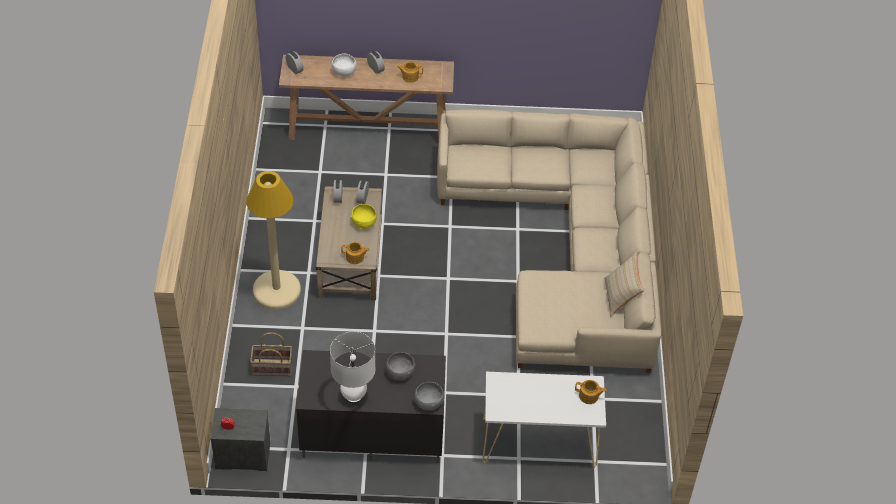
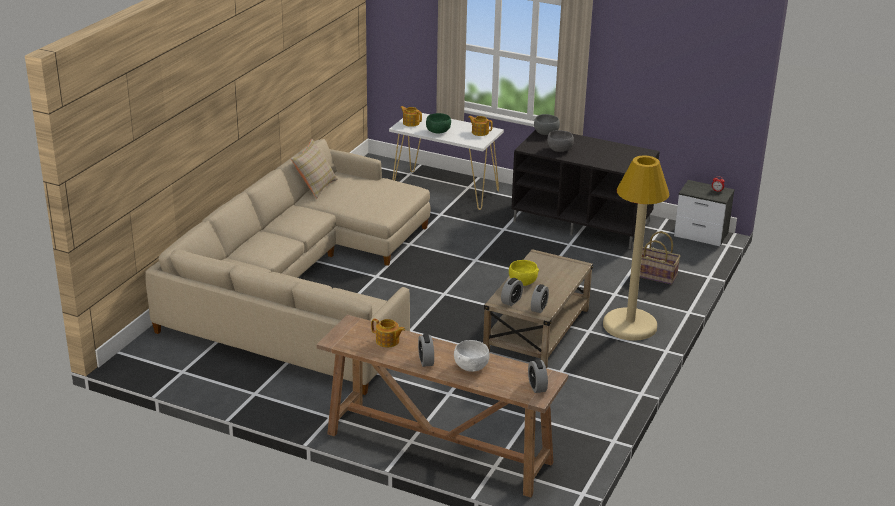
camera: 155 degrees left, 20 degrees down
white table lamp [330,332,375,404] -> none
teapot [341,242,370,264] -> teapot moved to [468,116,493,136]
none -> green bowl [426,113,451,133]

